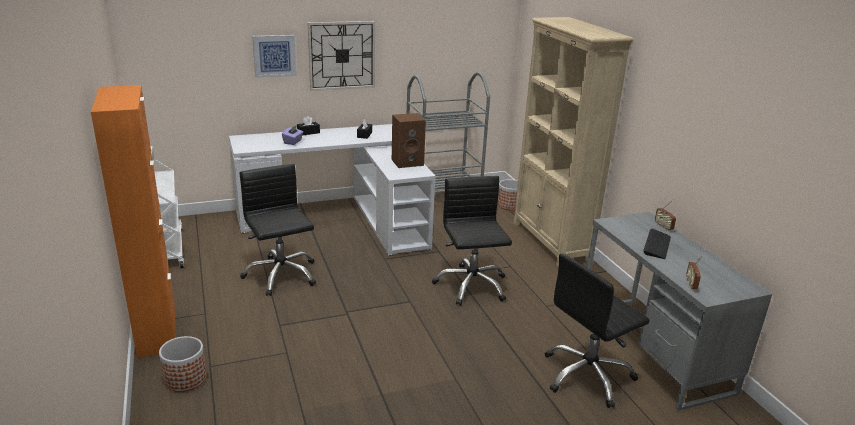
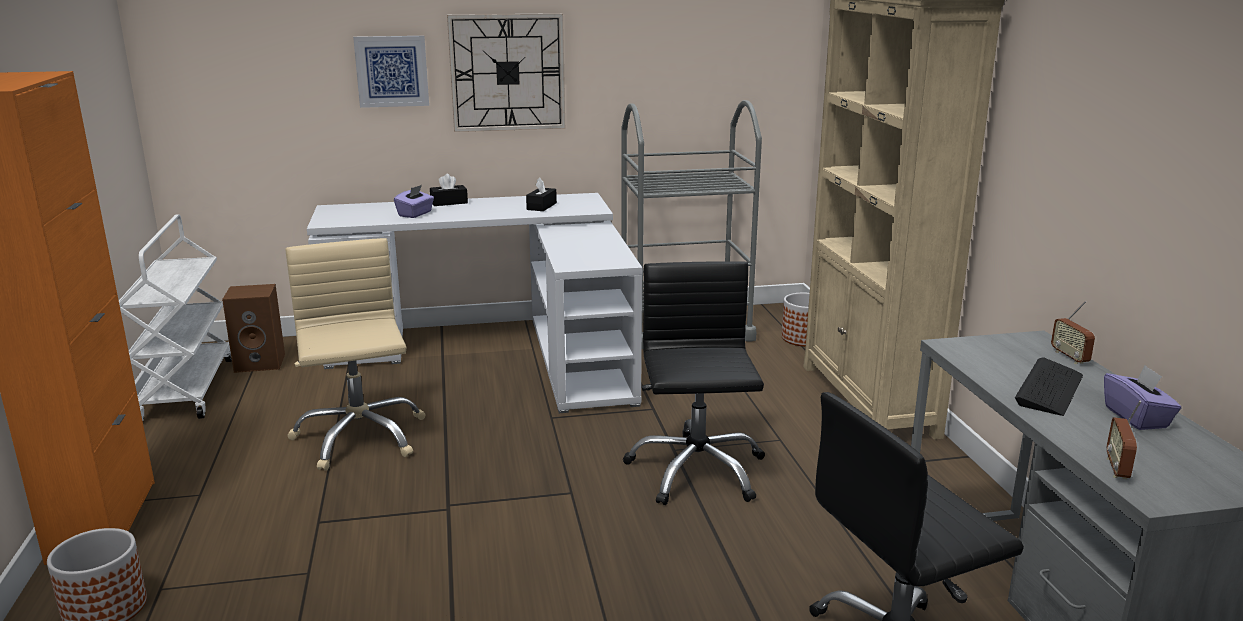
camera: 10 degrees right, 5 degrees down
black office chair [239,164,316,296] -> beige office chair [286,238,426,471]
brown speaker [392,113,426,168] -> brown speaker moved to [222,284,285,373]
none -> purple tissue box [1104,365,1182,430]

